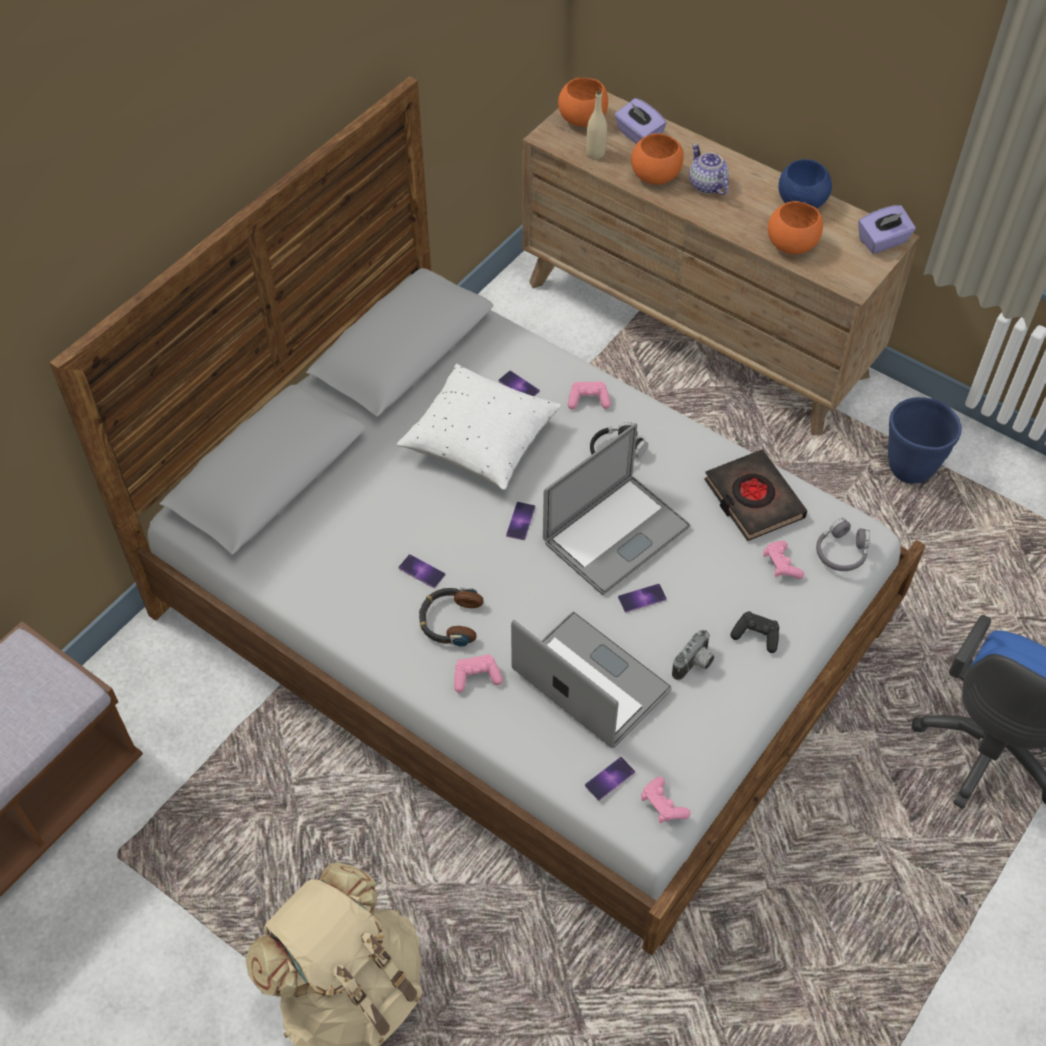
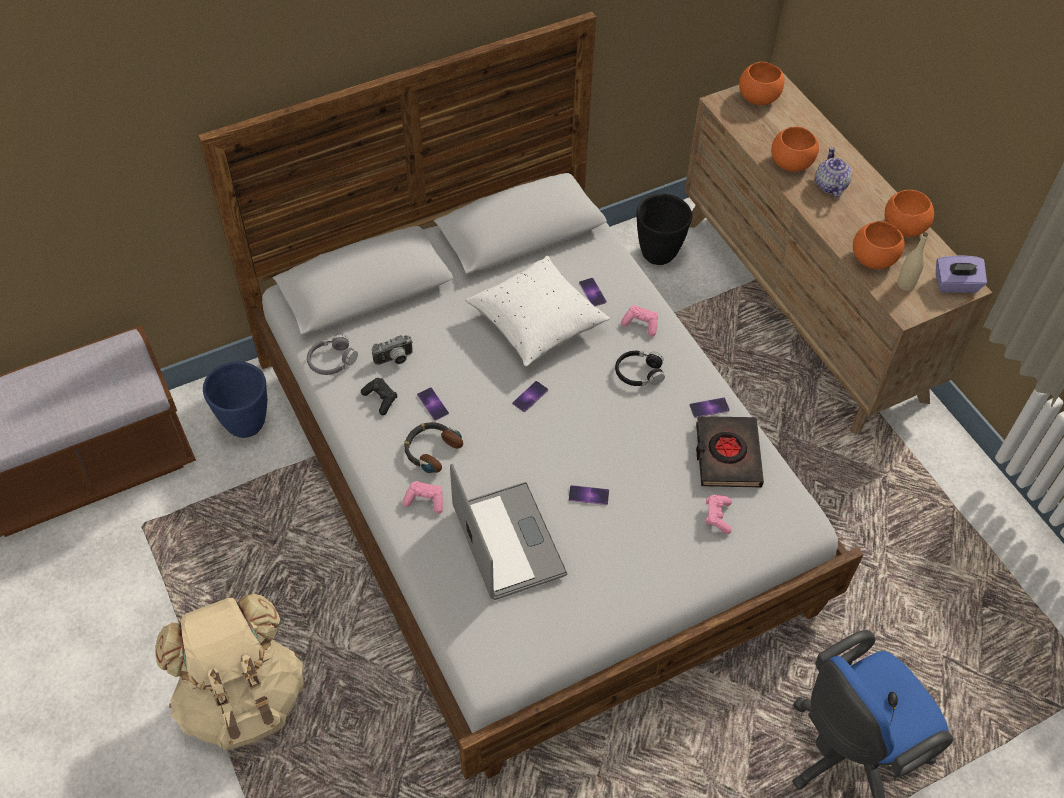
camera: 25 degrees right, 0 degrees up
laptop [543,423,690,595] -> none
phone [585,757,635,801] -> phone moved to [689,397,730,418]
beige bottle [586,90,607,159] -> beige bottle moved to [897,232,928,291]
purple tissue box [614,98,666,144] -> none
pink game controller [641,776,690,823] -> none
camera [672,630,714,680] -> camera moved to [372,335,413,365]
black game controller [730,611,779,653] -> black game controller moved to [361,378,397,415]
blue bowl [778,159,832,208] -> orange bowl [885,190,934,237]
grey headphones [816,518,870,571] -> grey headphones moved to [307,334,358,375]
blue planter [888,397,962,484] -> blue planter moved to [203,361,267,438]
none -> black planter [636,194,692,265]

